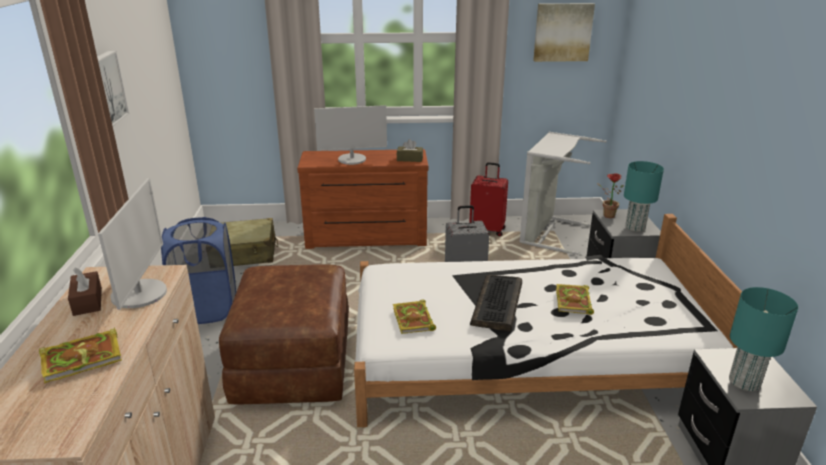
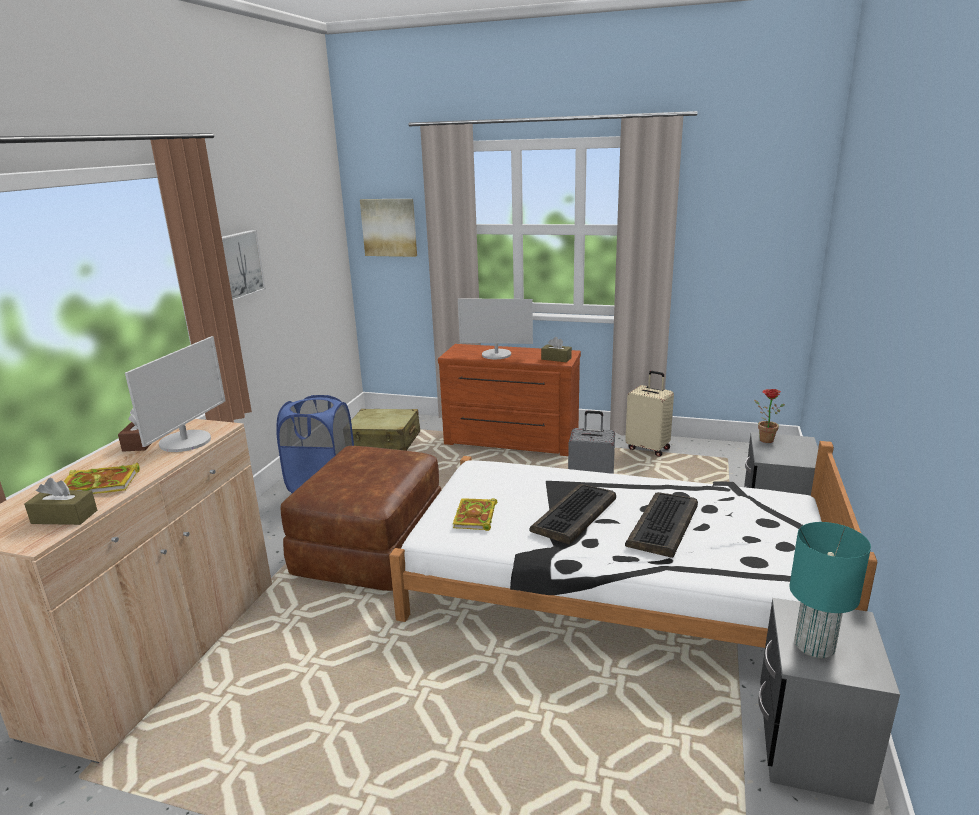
camera: 20 degrees right, 5 degrees down
red suitcase [469,162,508,236] -> beige suitcase [625,371,674,457]
grey laundry basket [519,132,607,255] -> none
picture [533,3,595,62] -> picture moved to [360,199,417,257]
book [556,284,594,315] -> keyboard [625,492,698,558]
turquoise table lamp [624,161,664,232] -> none
none -> brown tissue box [24,478,97,525]

